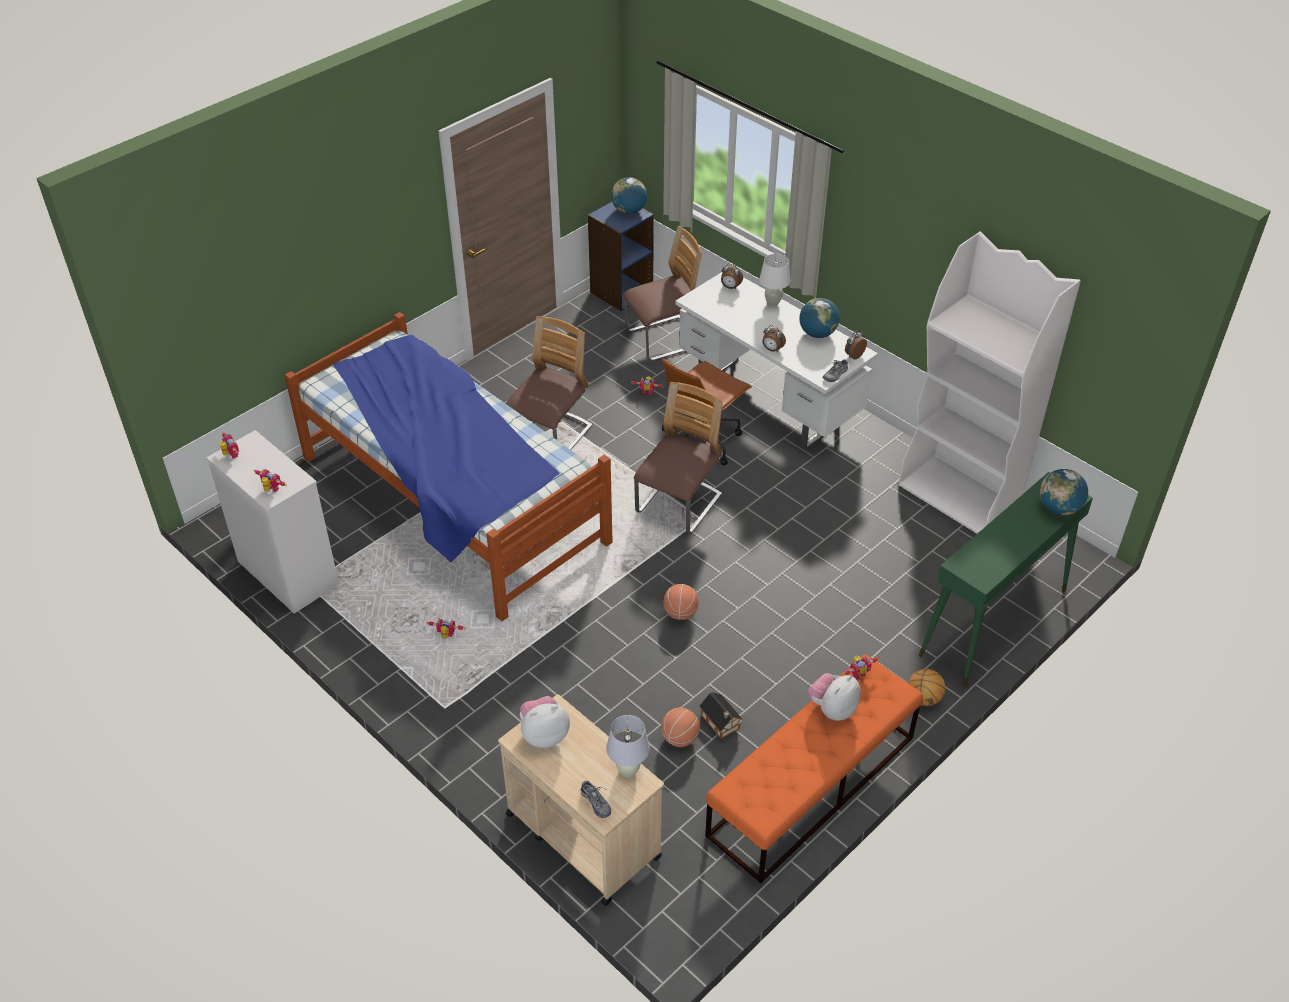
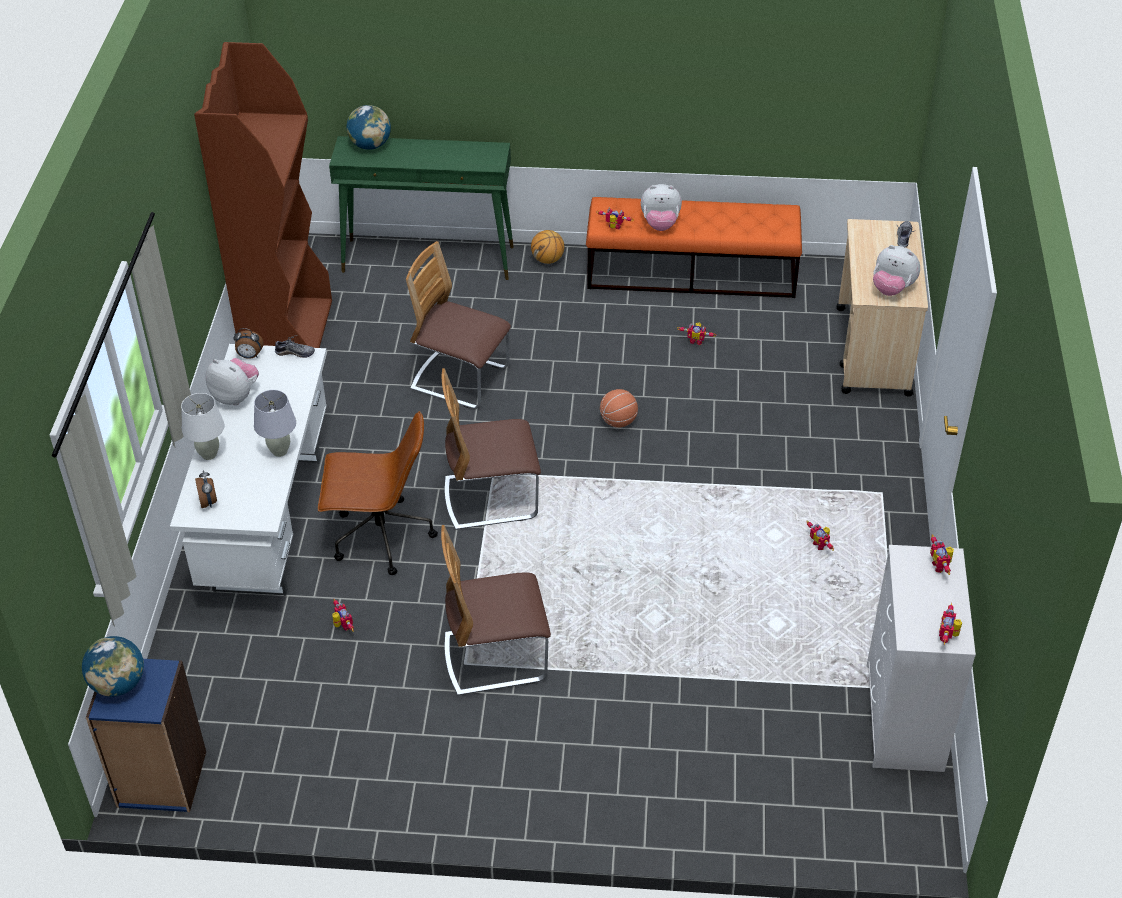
camera: 130 degrees left, 0 degrees up
bed [284,312,613,621] -> none
white table lamp [606,715,650,777] -> white table lamp moved to [254,390,296,457]
chair [623,226,702,361] -> chair moved to [406,241,511,409]
basketball [661,707,700,747] -> none
toy house [699,692,743,739] -> toy robot [677,323,716,345]
alarm clock [762,325,786,352] -> none
globe [799,298,840,338] -> plush toy [205,358,259,405]
white bookcase [898,232,1081,534] -> brown bookcase [194,42,332,348]

